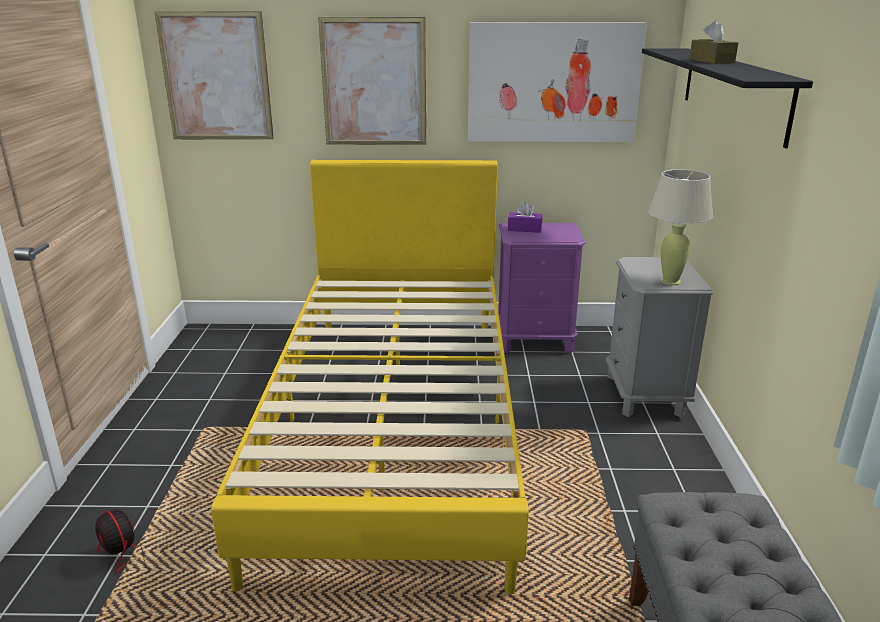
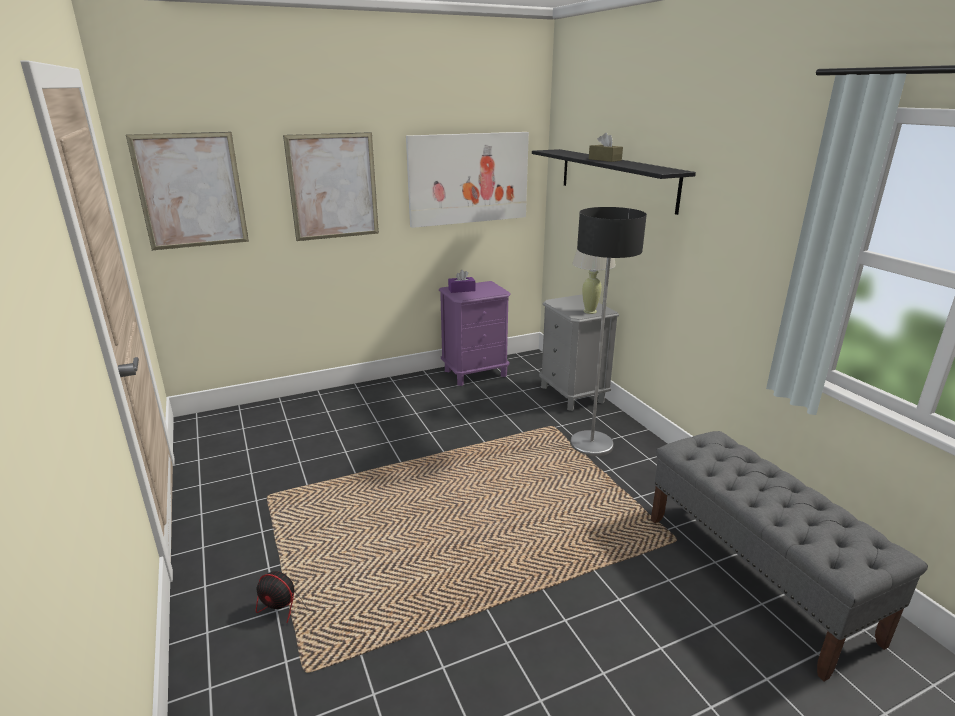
camera: 25 degrees left, 0 degrees up
yellow bed [211,160,529,594] -> none
none -> floor lamp [570,207,647,457]

